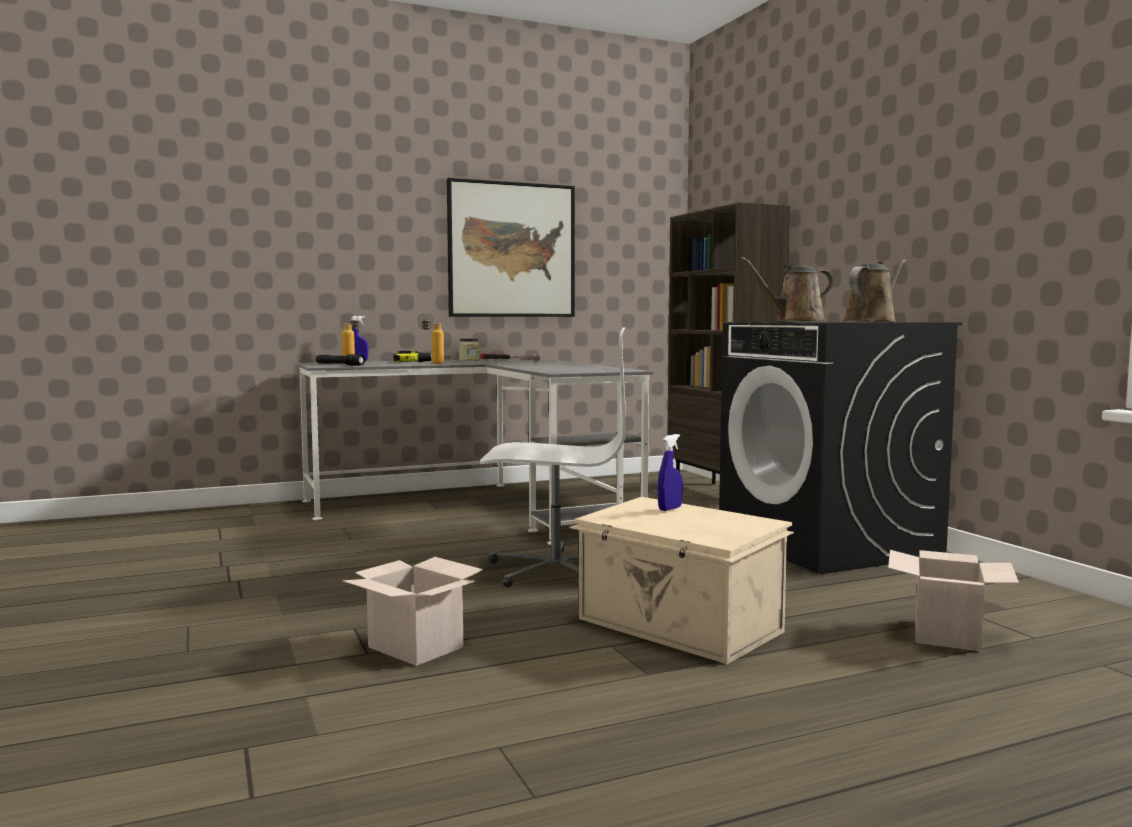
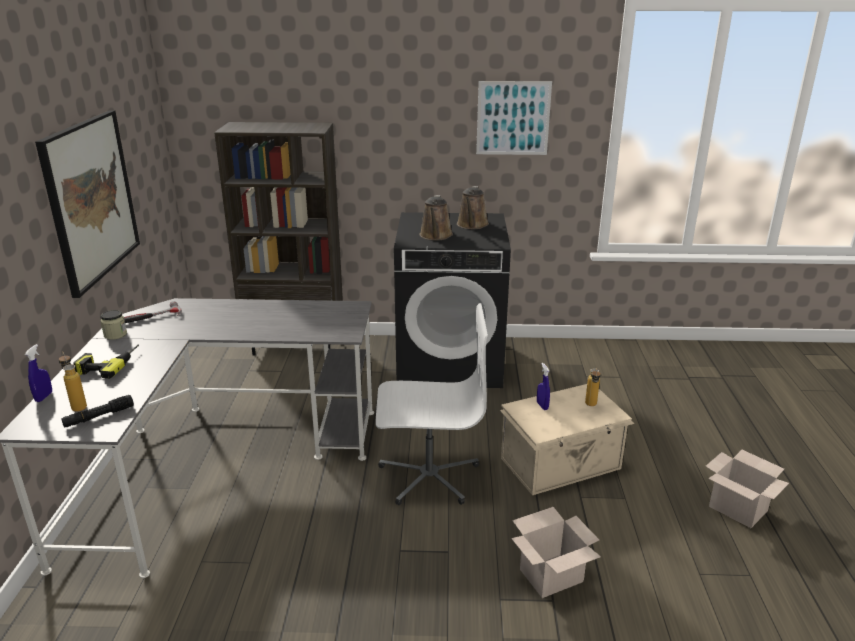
camera: 65 degrees left, 20 degrees up
bottle [421,315,444,364] -> bottle moved to [585,368,601,406]
white office chair [480,327,626,587] -> white office chair turned 60 degrees clockwise [375,303,488,505]
brown watering can [843,259,906,322] -> brown watering can turned 150 degrees counterclockwise [457,186,489,229]
cardboard box [888,550,1019,651] -> cardboard box moved to [705,450,789,528]
none -> picture [476,81,552,155]

